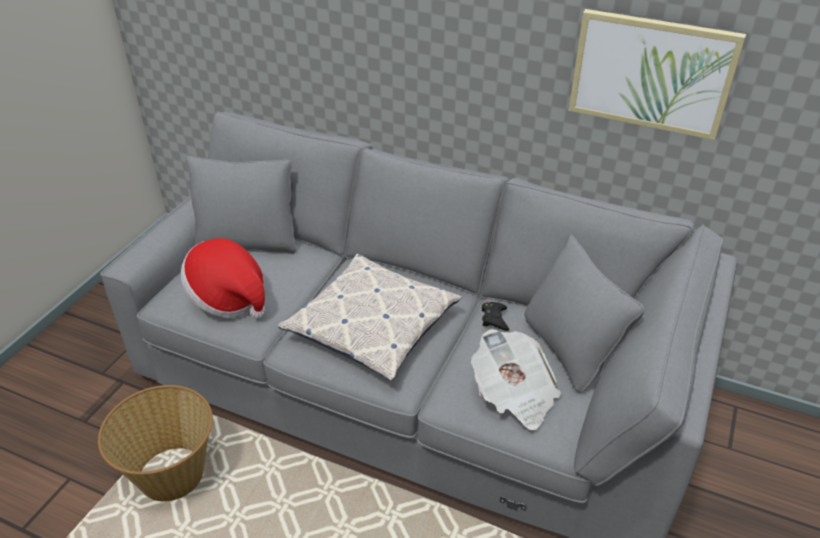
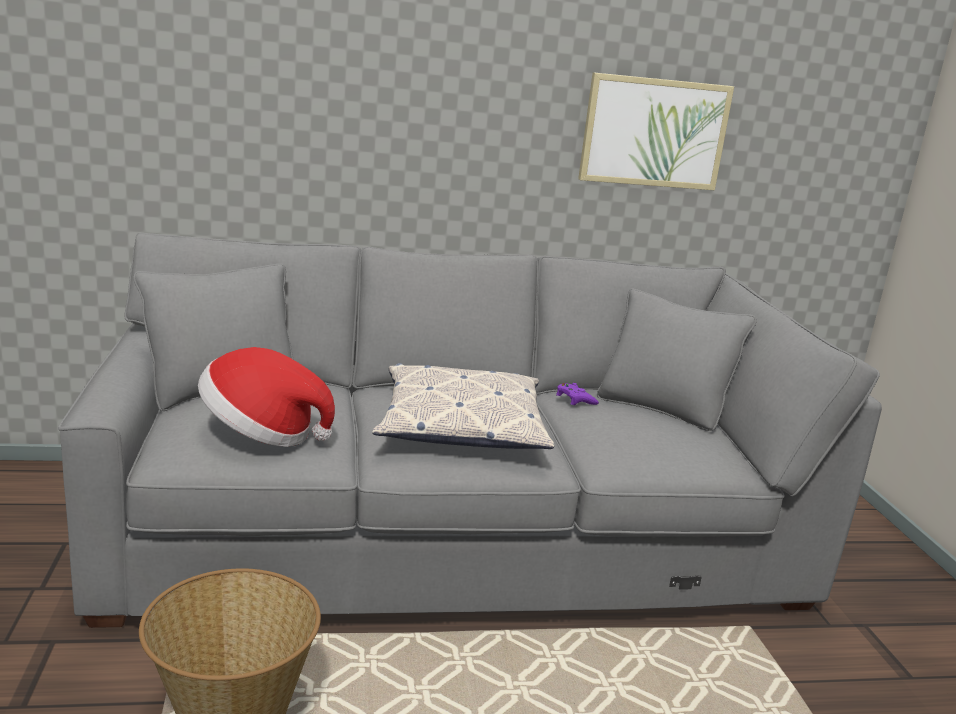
camera: 35 degrees left, 20 degrees down
newspaper [471,329,561,430] -> none
black game controller [482,302,509,331] -> purple game controller [556,383,599,405]

